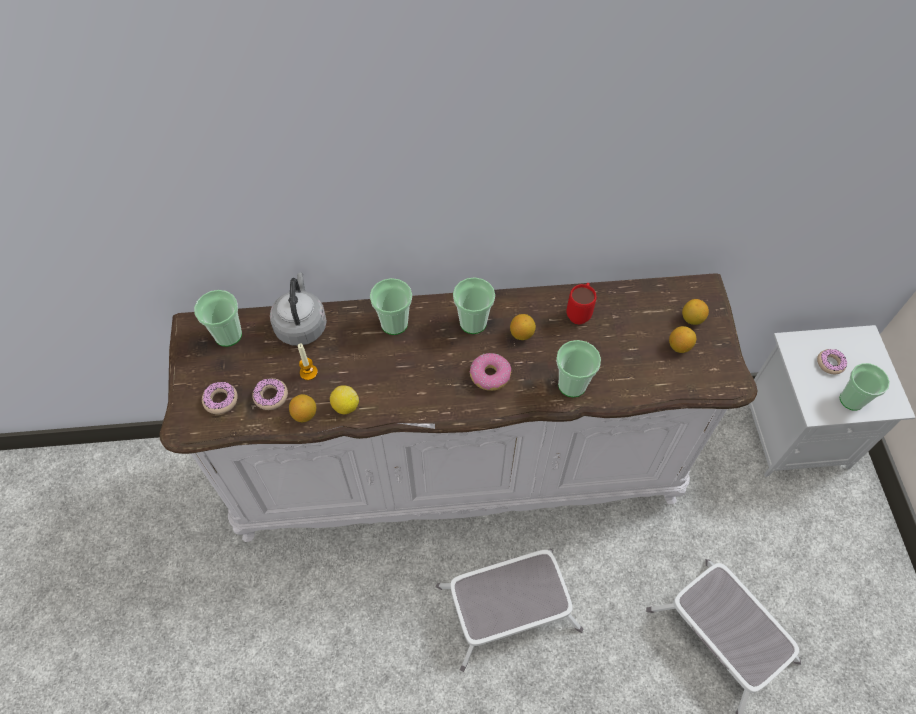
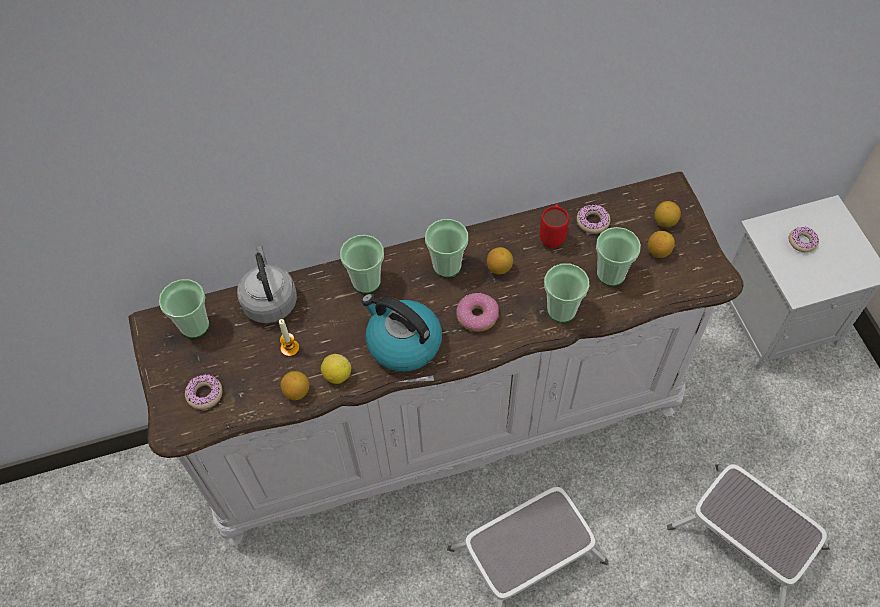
camera: 10 degrees left, 0 degrees up
donut [252,378,288,410] -> donut moved to [577,205,610,234]
cup [840,363,890,411] -> cup moved to [596,227,641,286]
none -> kettle [362,293,442,371]

